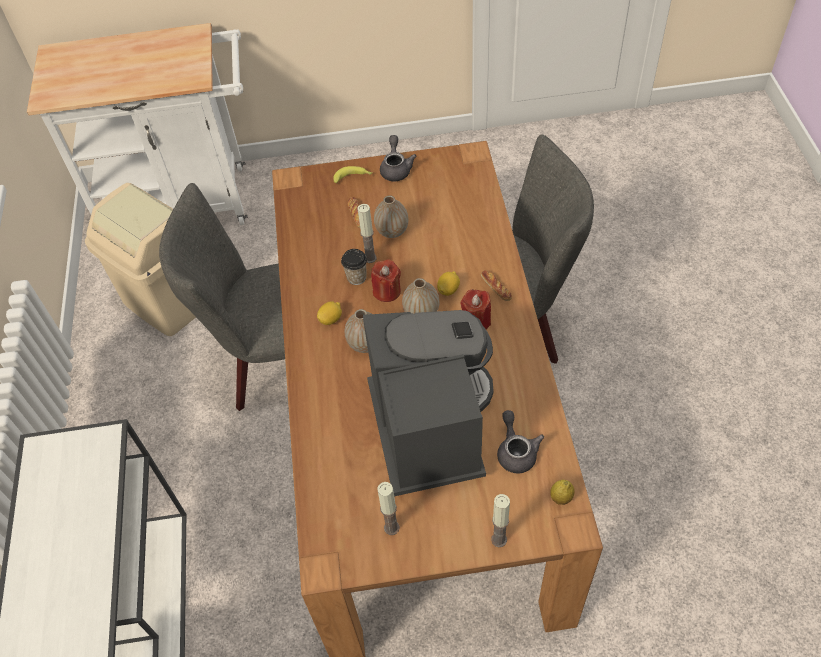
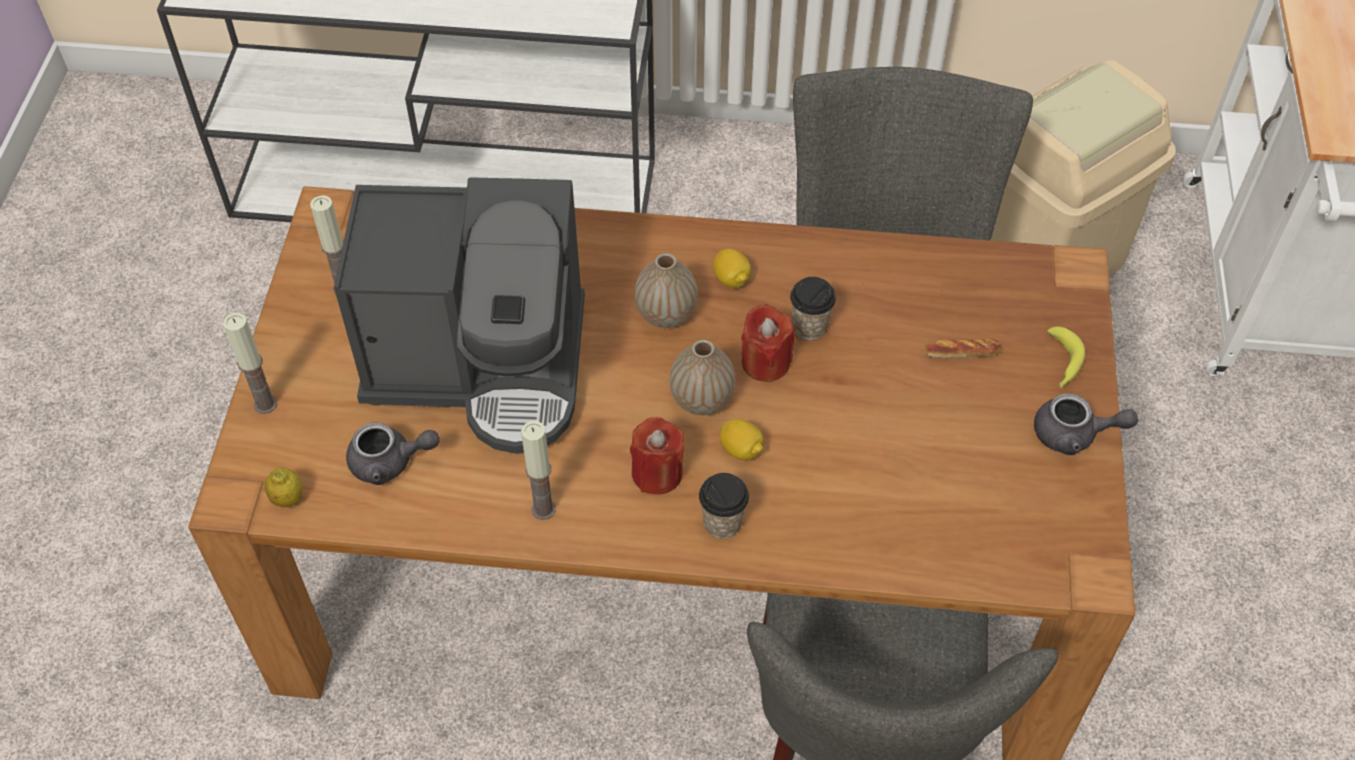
camera: 100 degrees right, 0 degrees up
candle [357,204,377,263] -> candle moved to [521,421,556,520]
vase [374,195,408,238] -> none
bread [481,270,512,301] -> cup [699,473,749,539]

